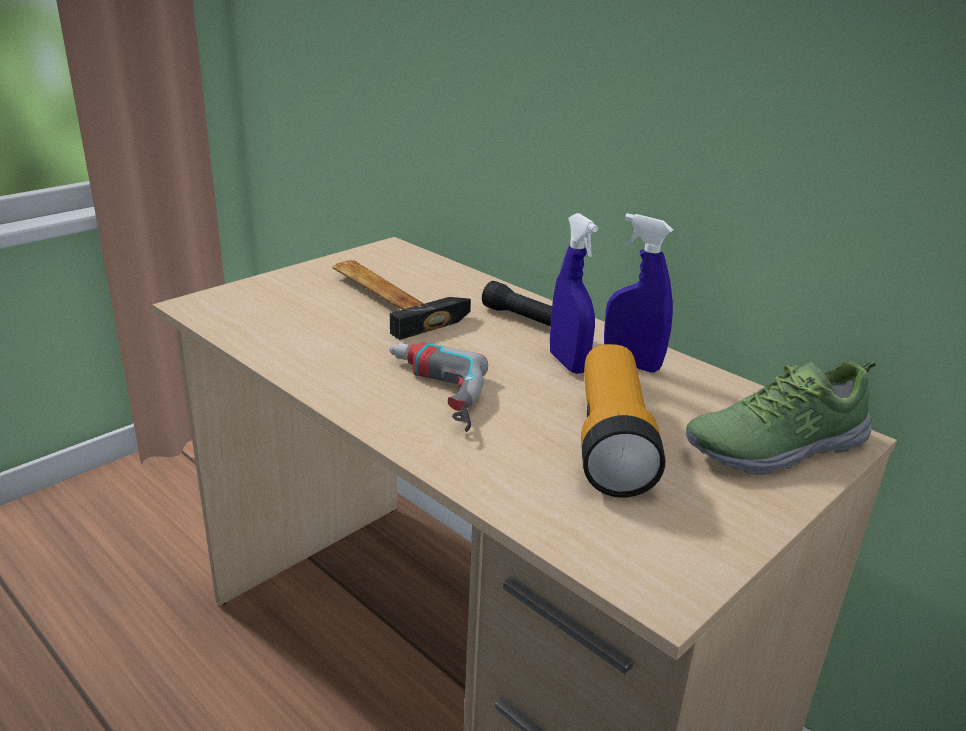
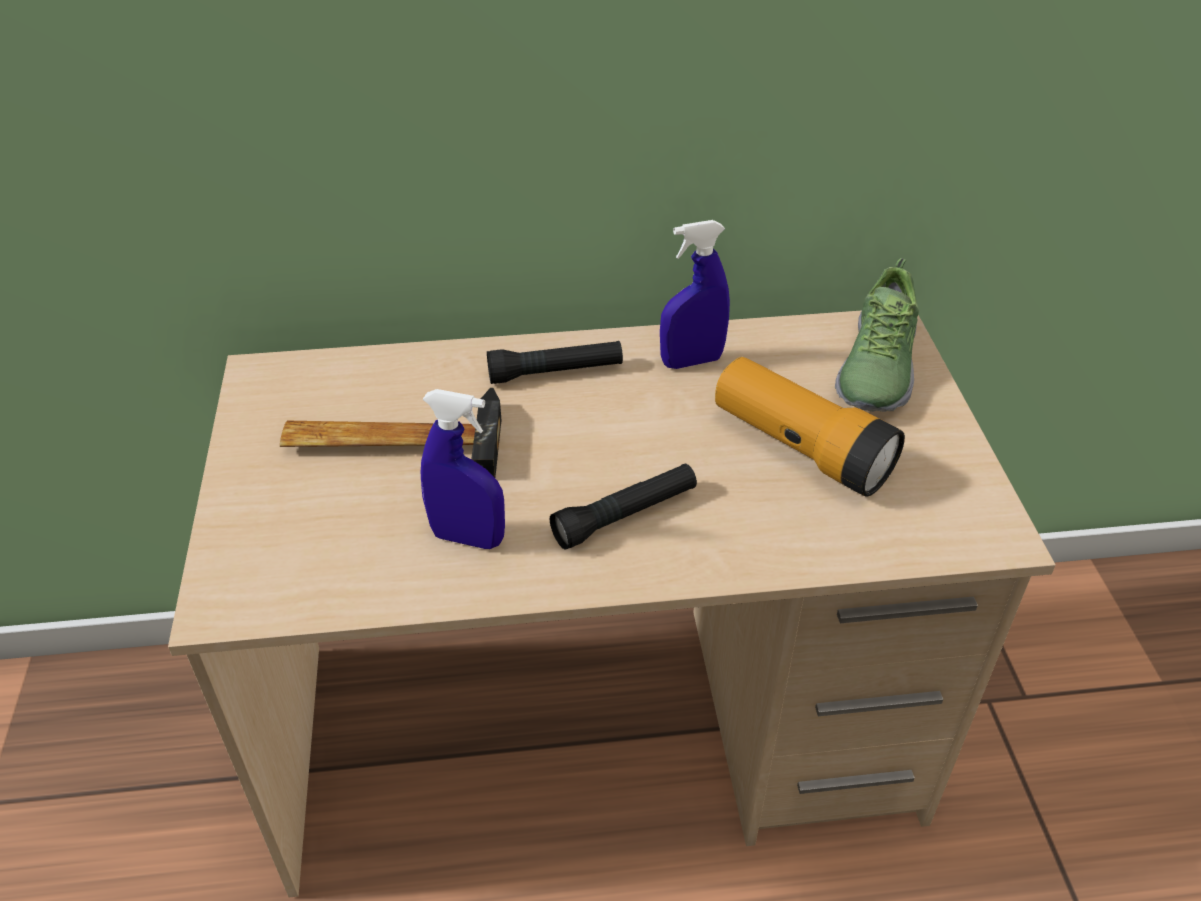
camera: 50 degrees left, 15 degrees up
power drill [389,342,488,432] -> black flashlight [550,463,697,550]
blue spray bottle [550,213,598,374] -> blue spray bottle moved to [421,389,505,549]

